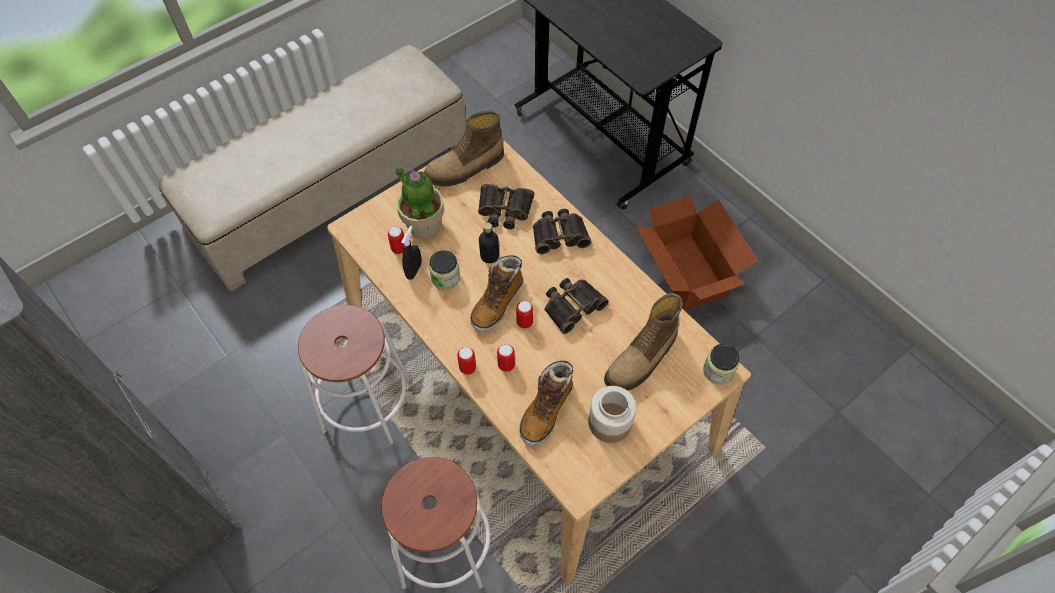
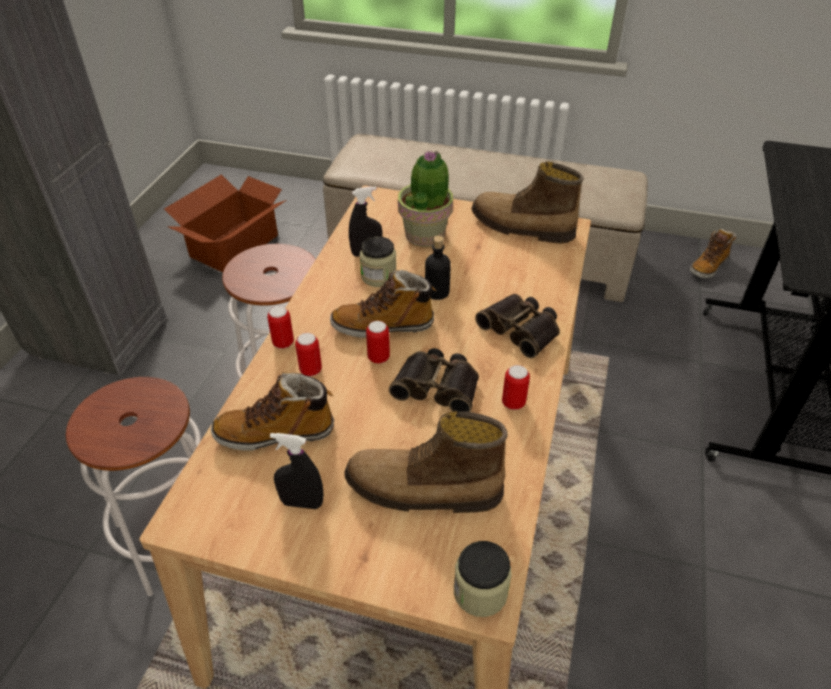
camera: 55 degrees right, 15 degrees down
can [388,227,404,254] -> can moved to [502,365,530,410]
binoculars [478,184,534,229] -> none
jar [588,386,636,443] -> black spray bottle [270,433,324,509]
cardboard box [636,196,758,311] -> cardboard box moved to [164,174,287,273]
none -> boot [690,229,736,278]

